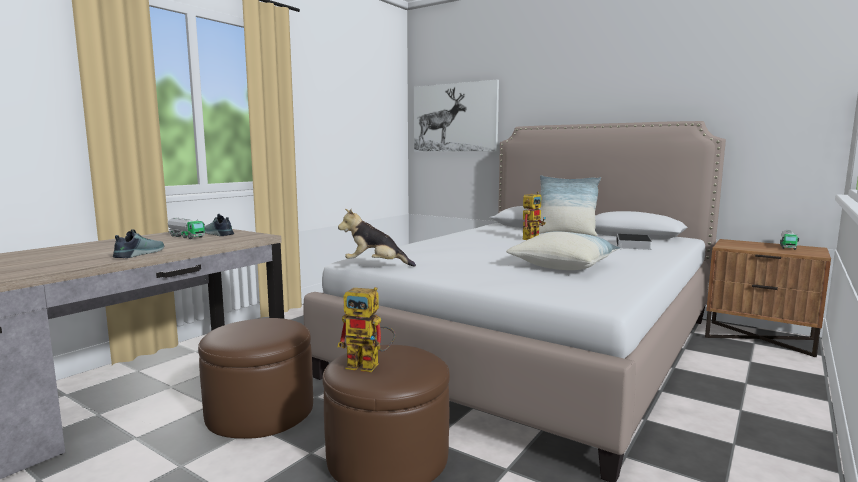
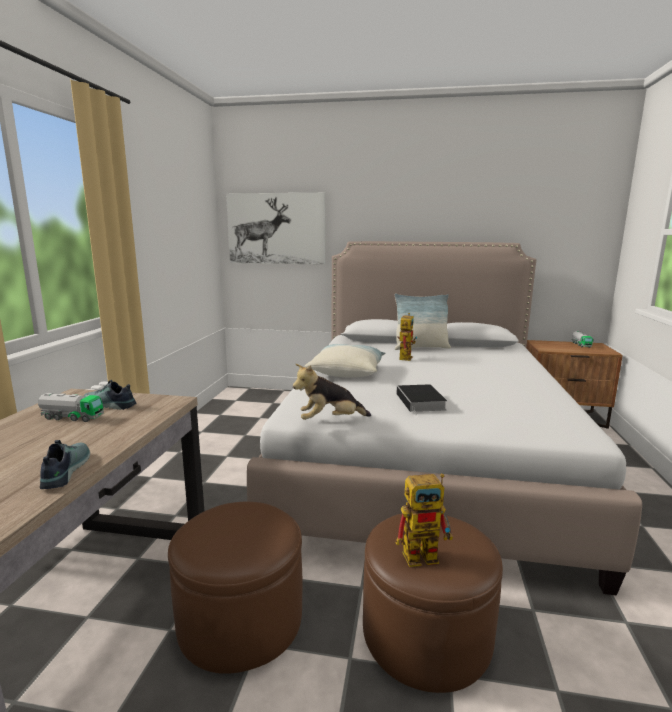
camera: 25 degrees left, 5 degrees up
pillow [506,231,620,270] -> pillow moved to [304,344,385,377]
book [616,234,652,250] -> book moved to [397,384,447,415]

